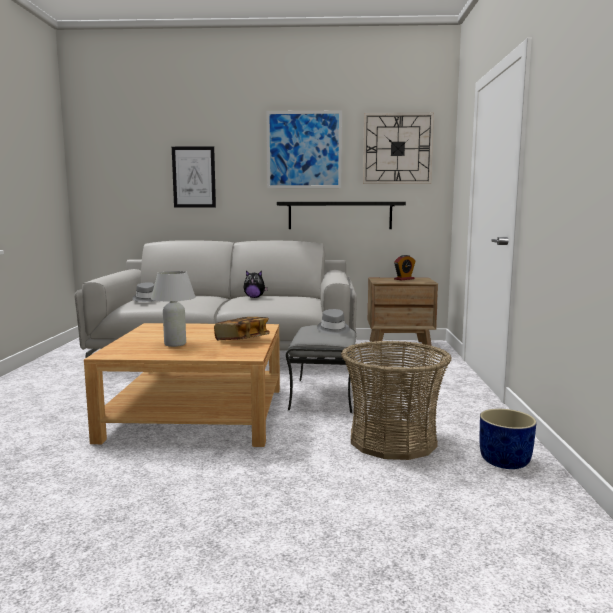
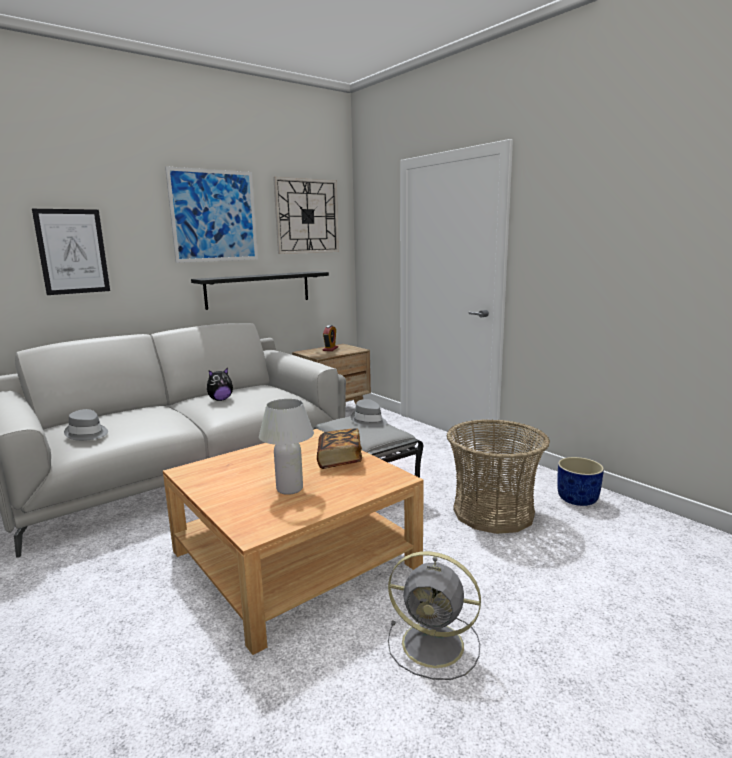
camera: 40 degrees left, 5 degrees up
none -> grey fan [388,551,481,680]

